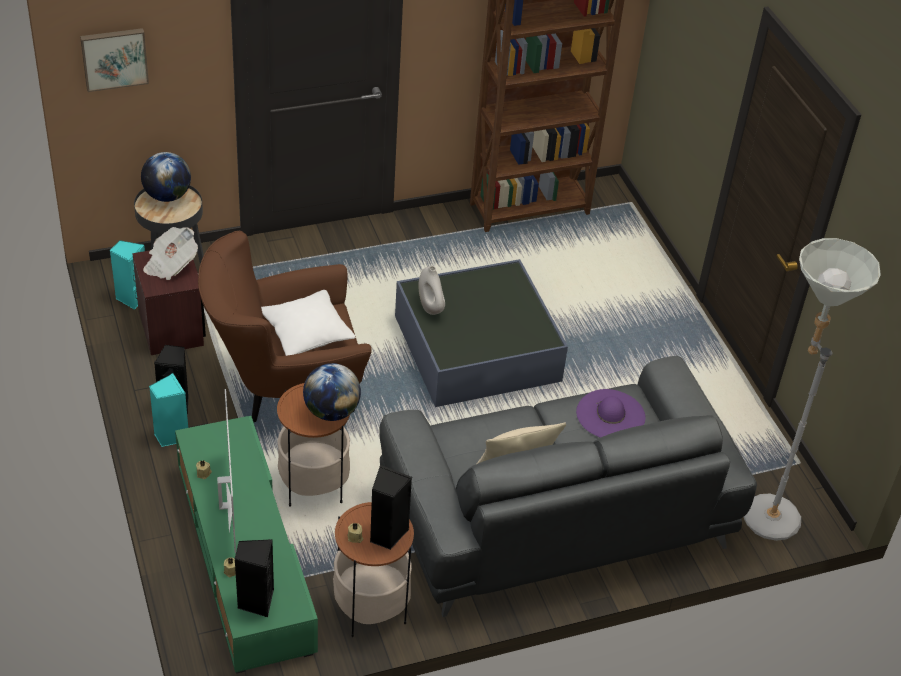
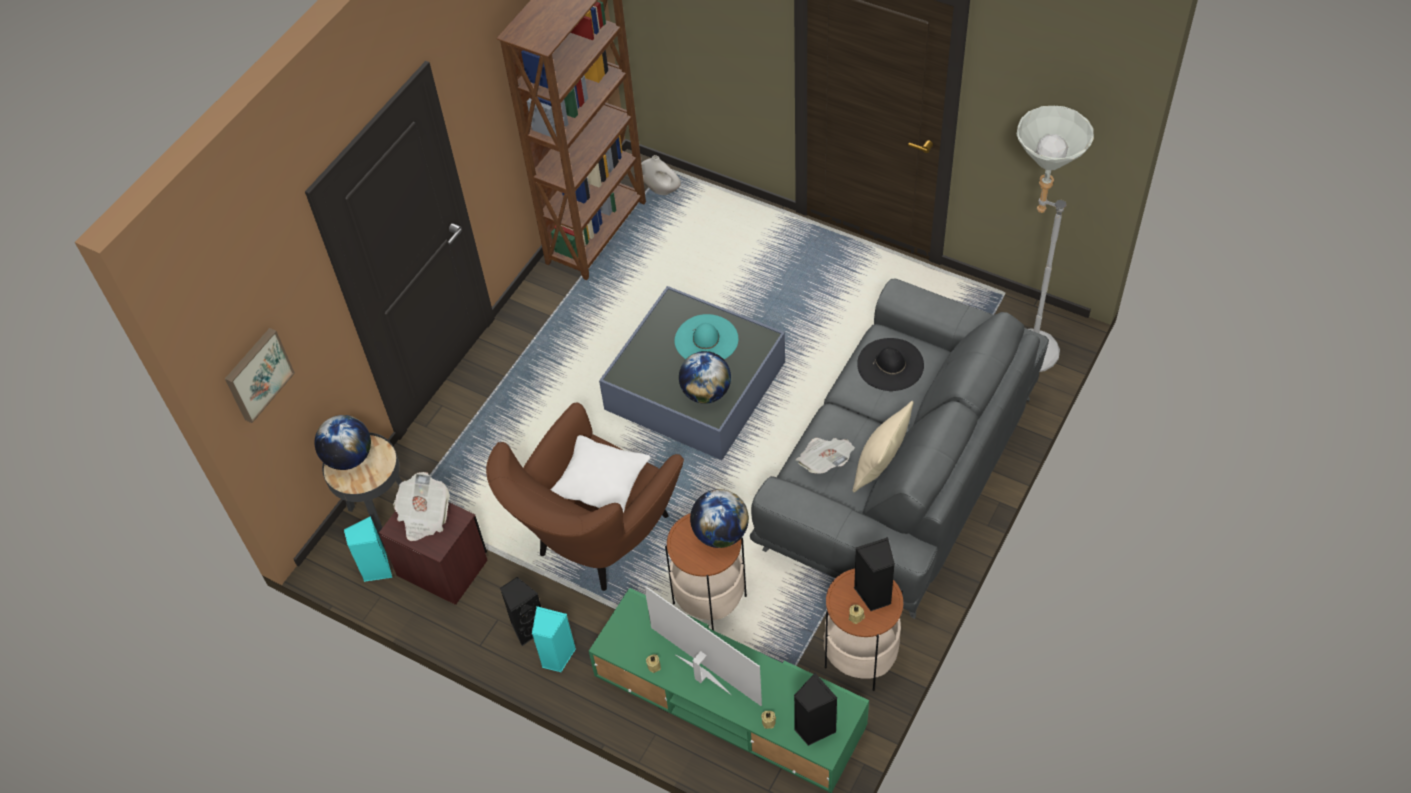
camera: 35 degrees left, 10 degrees up
white vase [418,266,445,315] -> white vase moved to [641,155,681,195]
purple hat [576,389,645,438] -> black hat [857,338,924,391]
none -> turquoise hat [674,314,738,359]
none -> globe [679,351,731,404]
none -> newspaper [796,438,855,474]

